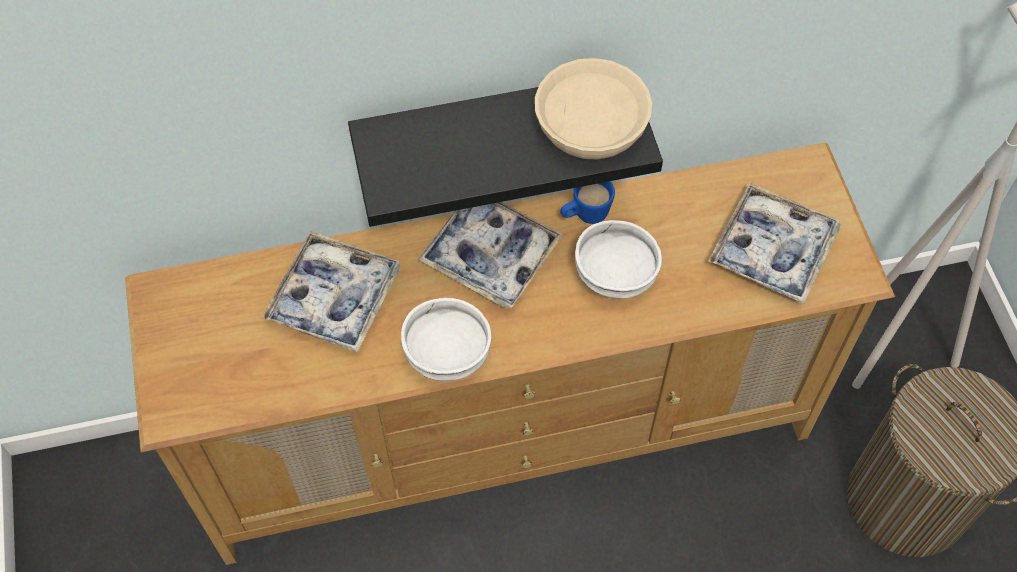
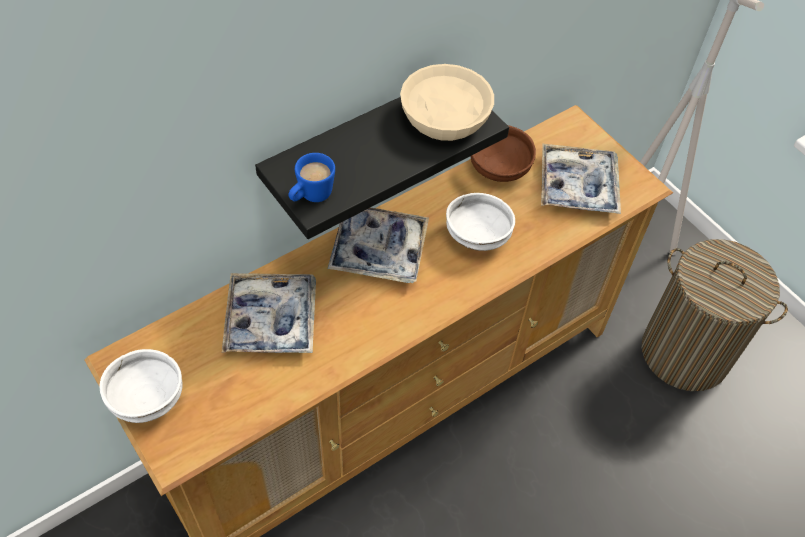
camera: 25 degrees left, 5 degrees down
white bowl [401,298,492,381] -> white bowl moved to [100,349,182,423]
blue mug [560,181,615,224] -> blue mug moved to [288,153,335,202]
none -> brown bowl [471,125,536,182]

